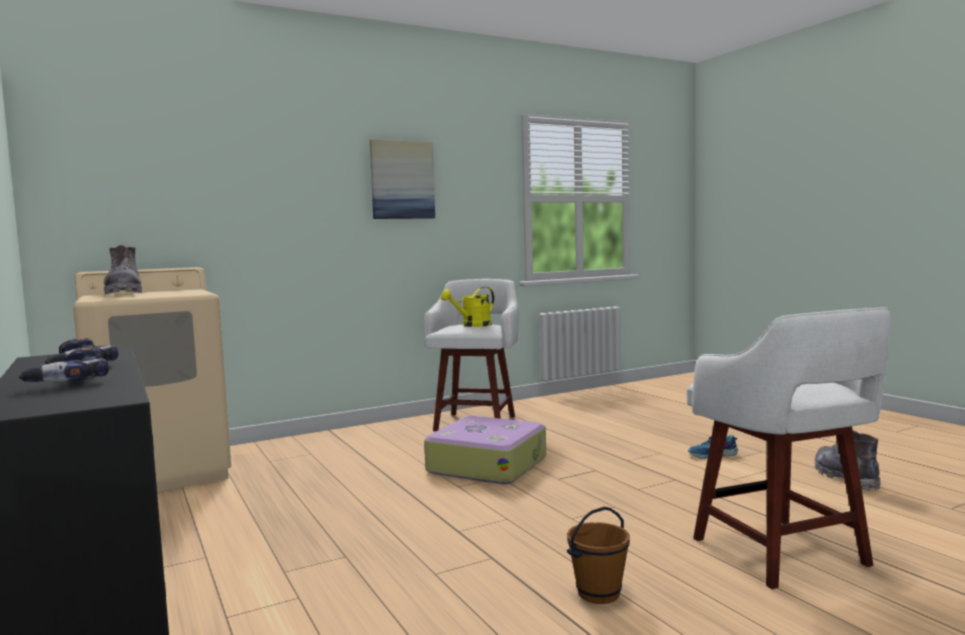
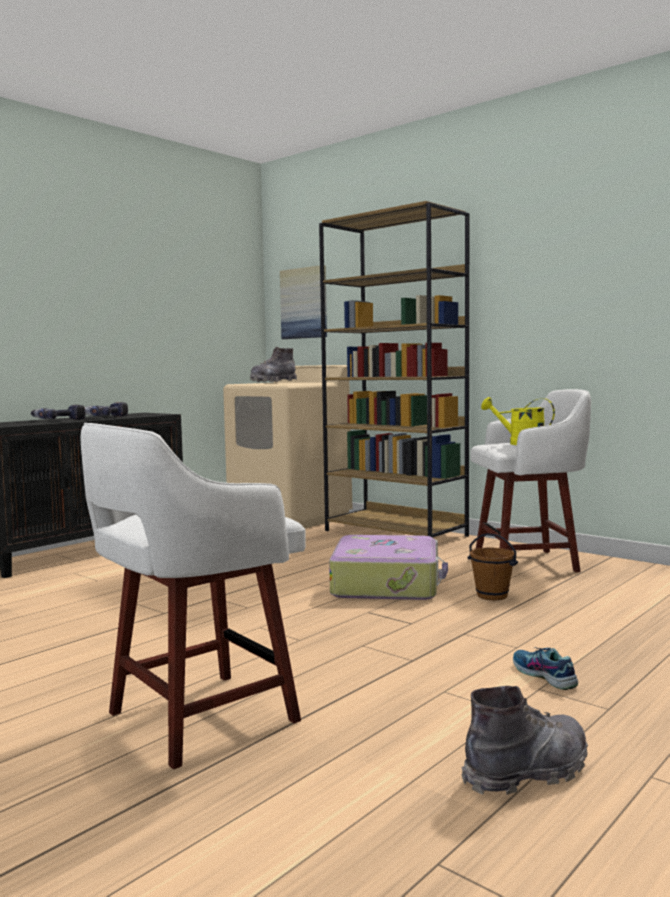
camera: 70 degrees right, 0 degrees up
picture [370,139,435,219] -> picture moved to [280,265,327,339]
brown bucket [567,507,630,604] -> brown bucket moved to [467,533,518,600]
none -> brown bookcase [319,201,469,538]

